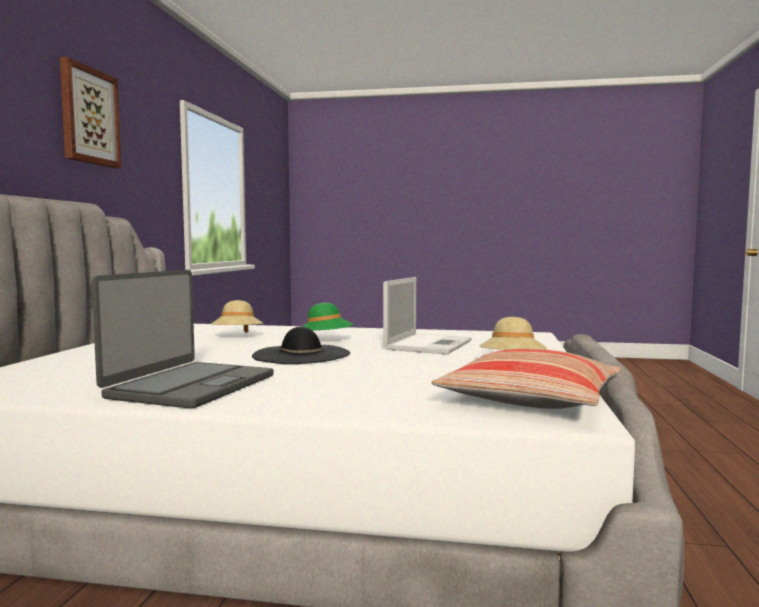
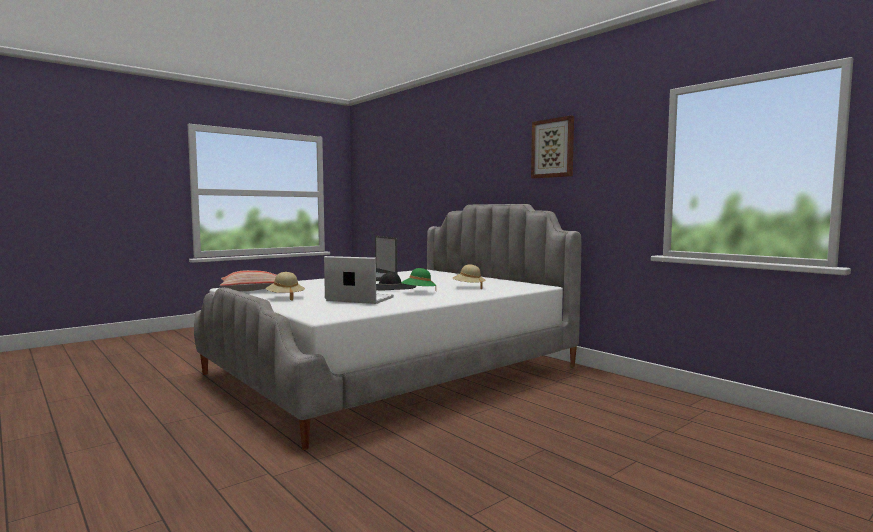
camera: 130 degrees right, 0 degrees up
laptop [383,277,472,354] -> laptop turned 135 degrees clockwise [324,256,394,304]

